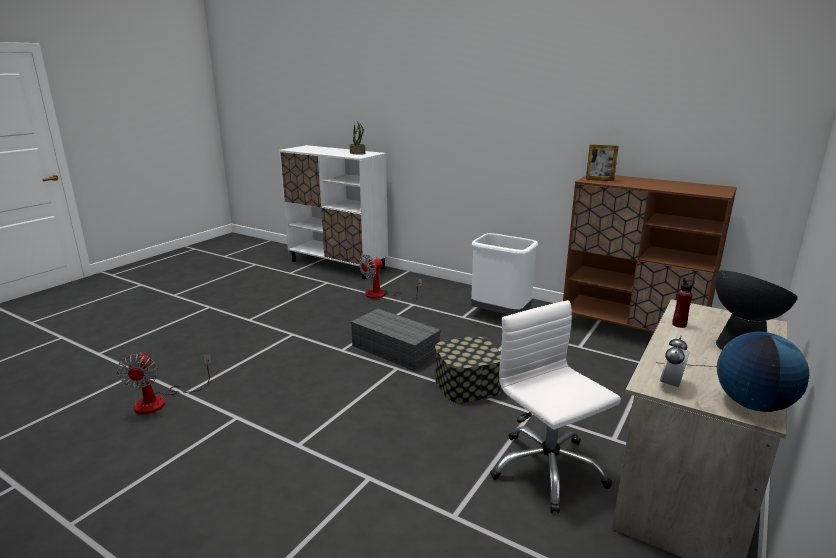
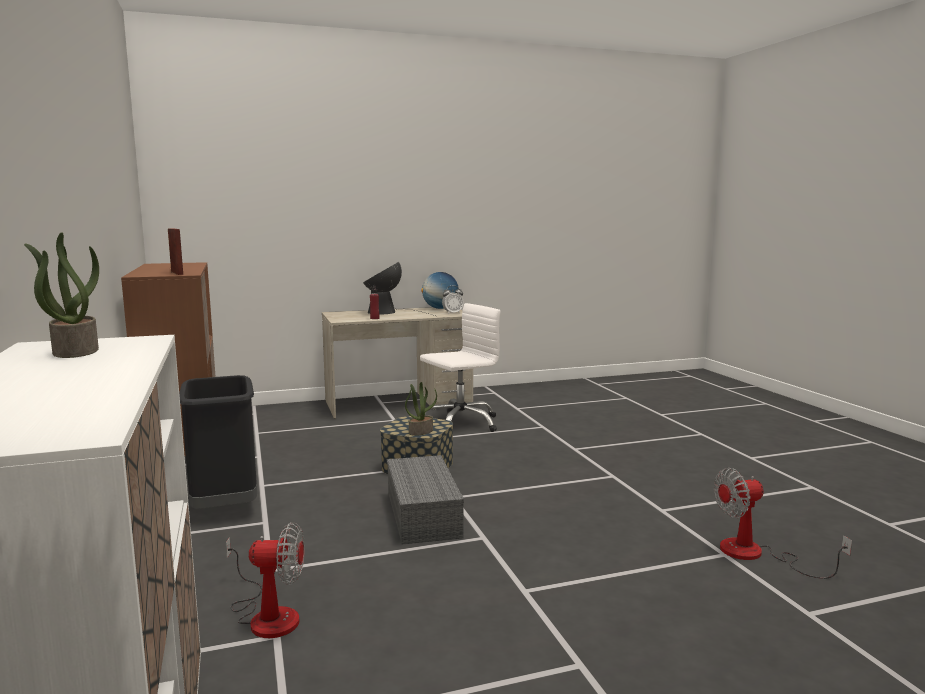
camera: 140 degrees left, 10 degrees down
fan [117,352,212,414] -> fan turned 135 degrees counterclockwise [714,468,852,579]
white trash can [471,233,538,315] -> black trash can [179,375,257,509]
white office chair [490,300,621,513] -> white office chair turned 135 degrees counterclockwise [420,303,501,432]
none -> potted plant [405,382,437,436]

